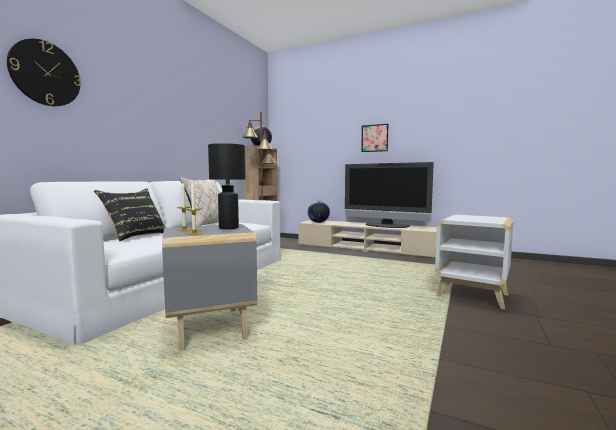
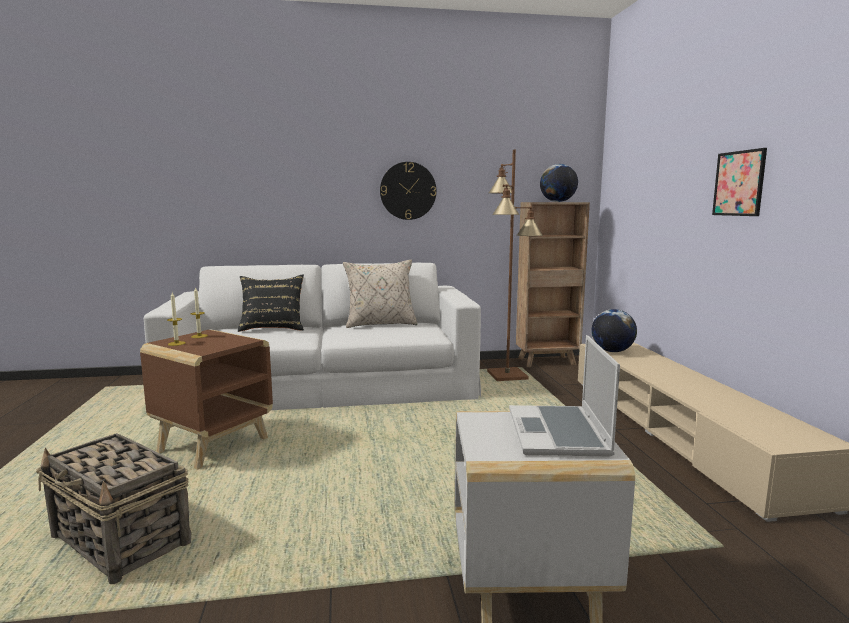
camera: 55 degrees right, 5 degrees up
wall clock [7,39,81,106] -> wall clock moved to [380,162,436,220]
grey side table [162,224,257,351] -> brown side table [140,330,273,470]
black table lamp [208,143,246,229] -> none
television [345,162,434,228] -> none
none -> basket [36,433,191,584]
none -> laptop [509,335,620,457]

